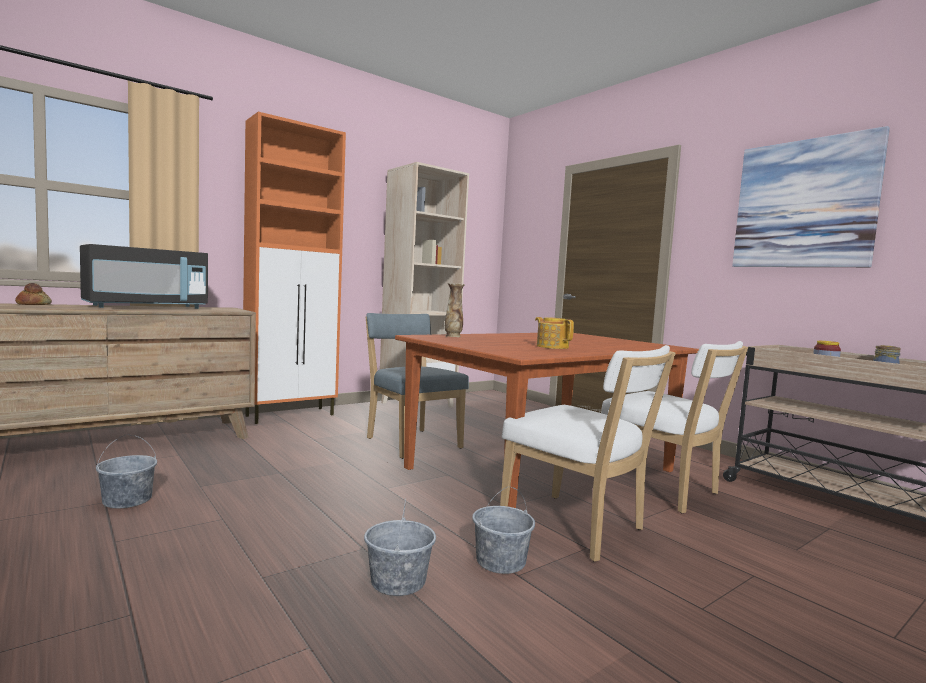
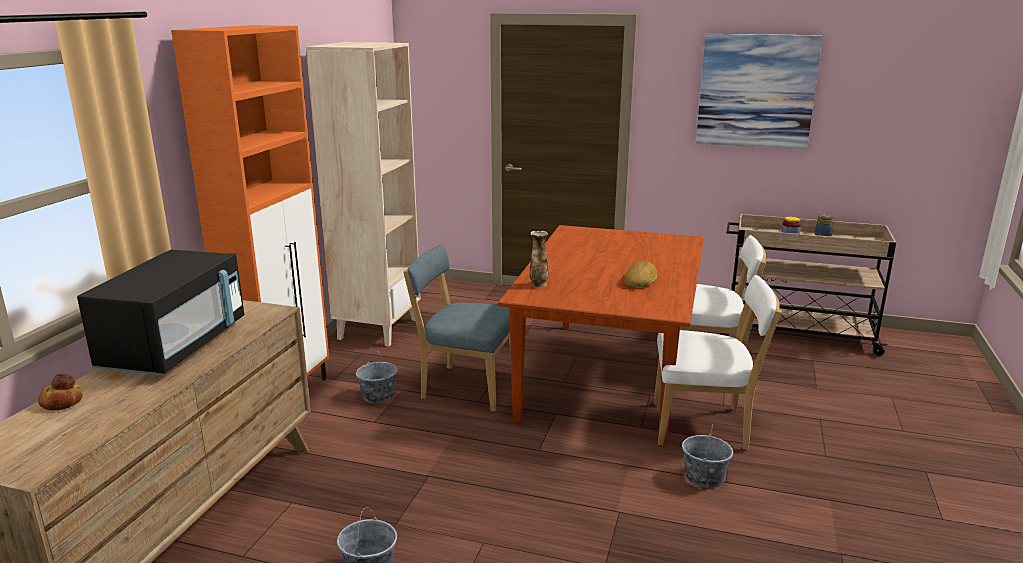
camera: 35 degrees left, 15 degrees up
grey bucket [364,498,436,596] -> grey bucket moved to [356,350,398,403]
teapot [535,317,574,349] -> bread [624,261,657,287]

